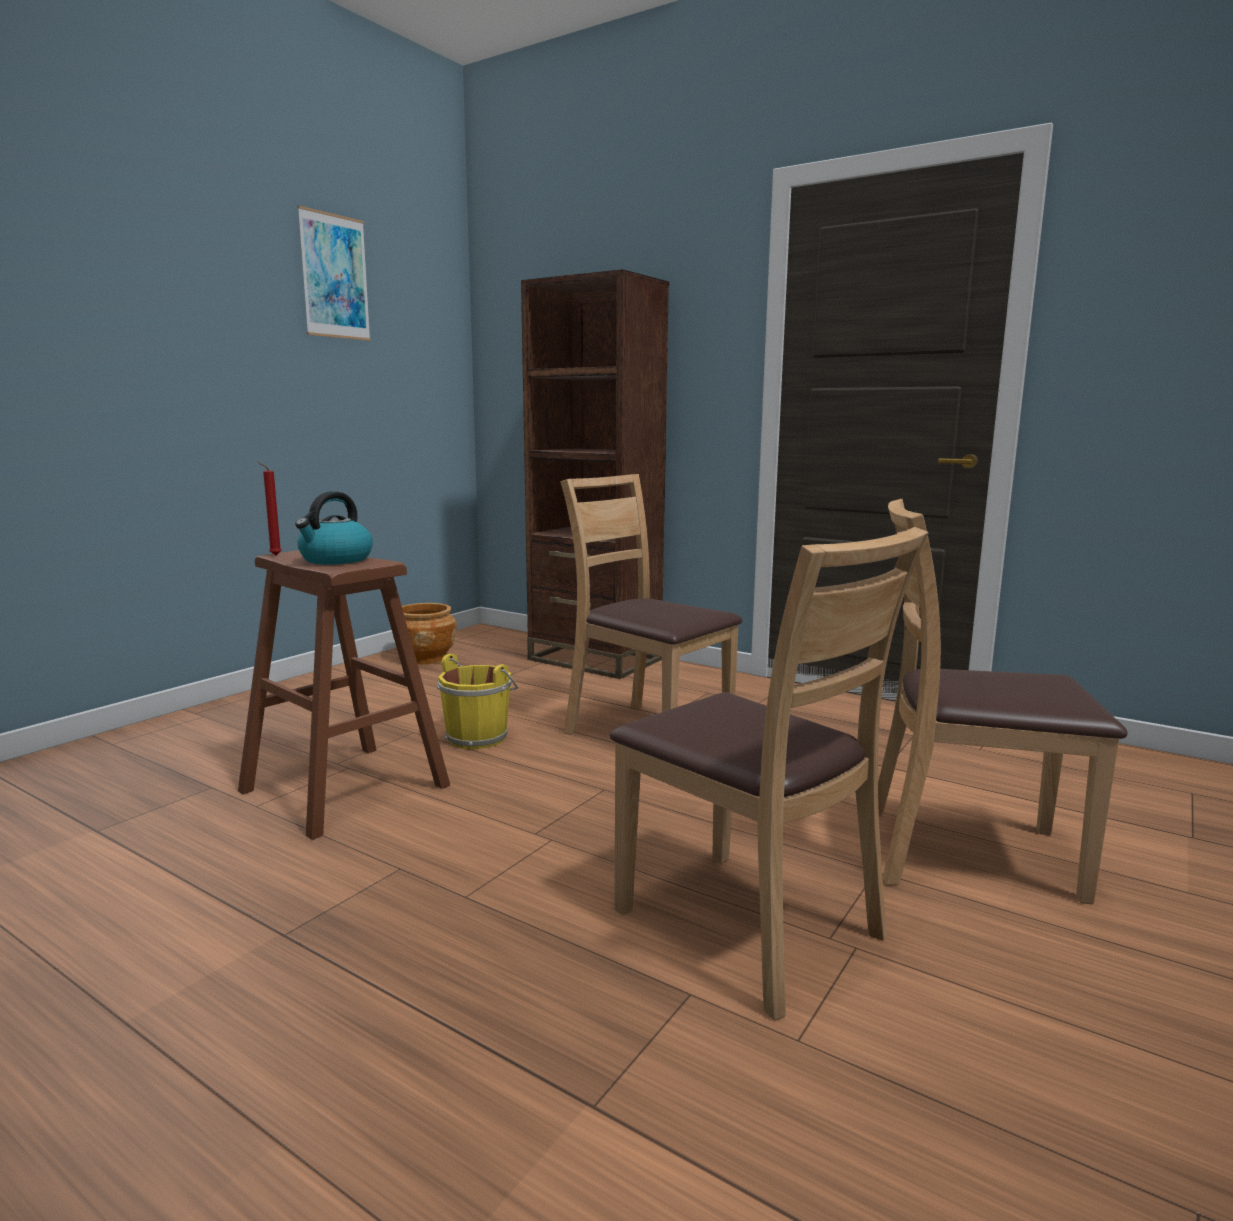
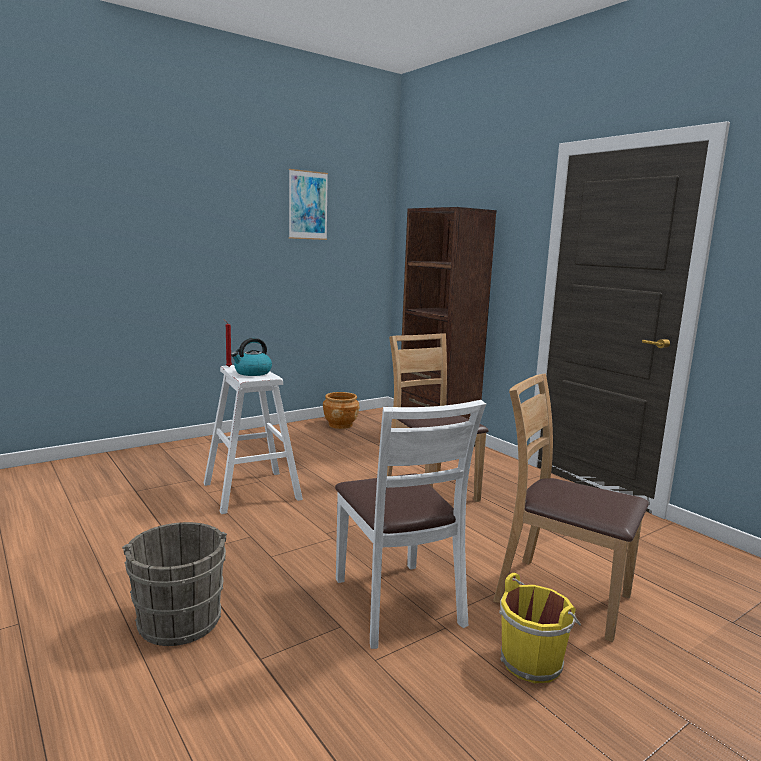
camera: 20 degrees right, 0 degrees up
brown stool [238,550,450,840] -> white stool [203,365,303,514]
yellow bucket [437,654,518,749] -> yellow bucket moved to [499,573,581,683]
brown chair [610,527,928,1021] -> white chair [335,400,486,649]
none -> grey bucket [122,522,227,646]

